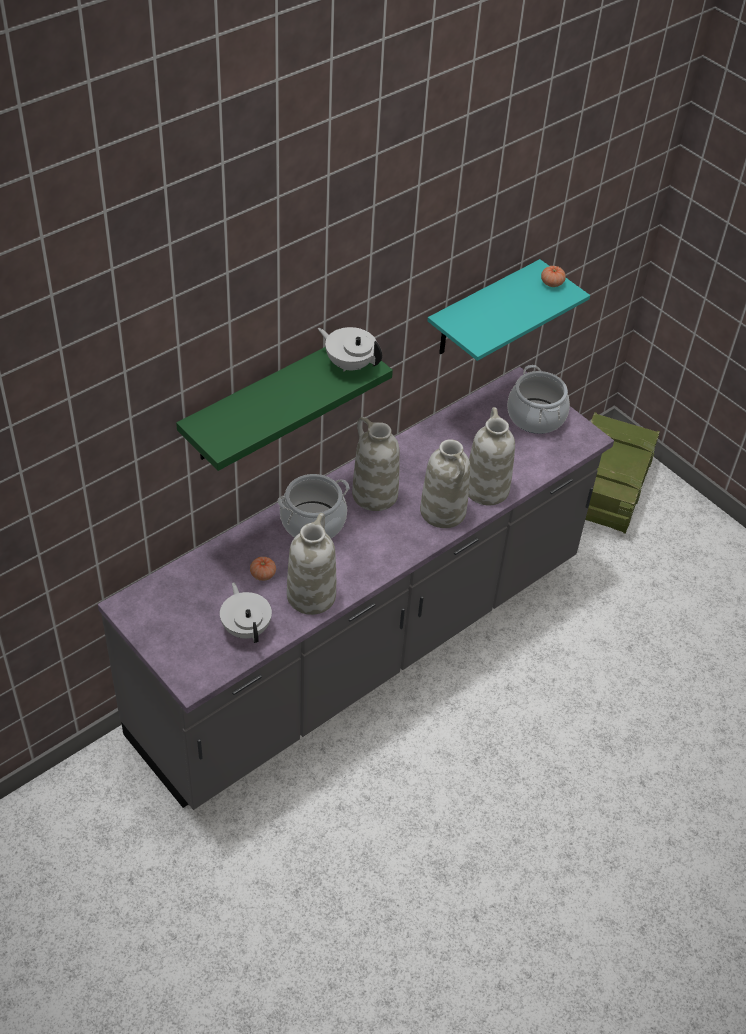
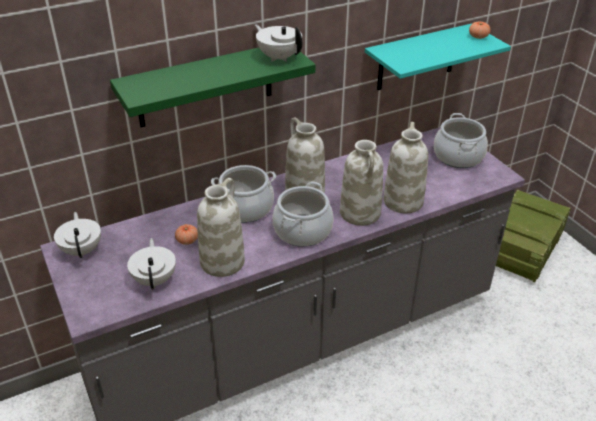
camera: 15 degrees right, 10 degrees down
none -> white teapot [54,212,101,258]
none -> cooking pot [272,182,334,247]

